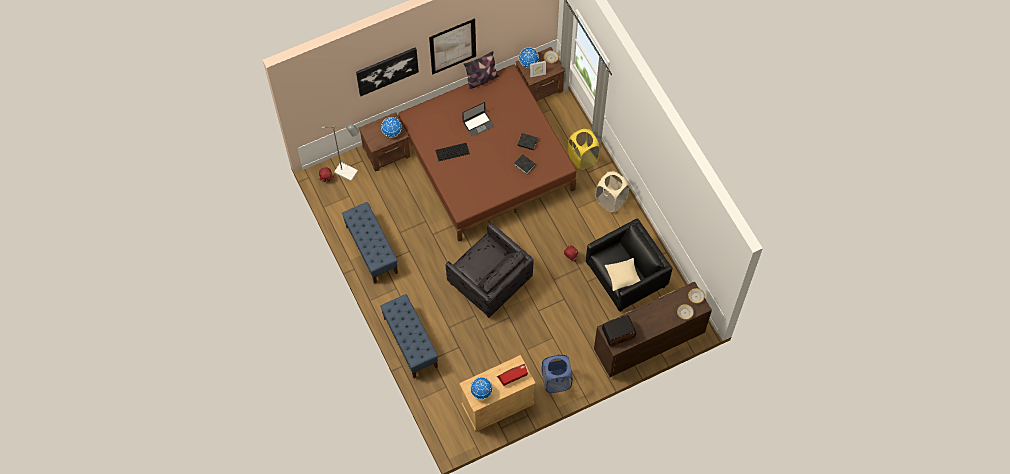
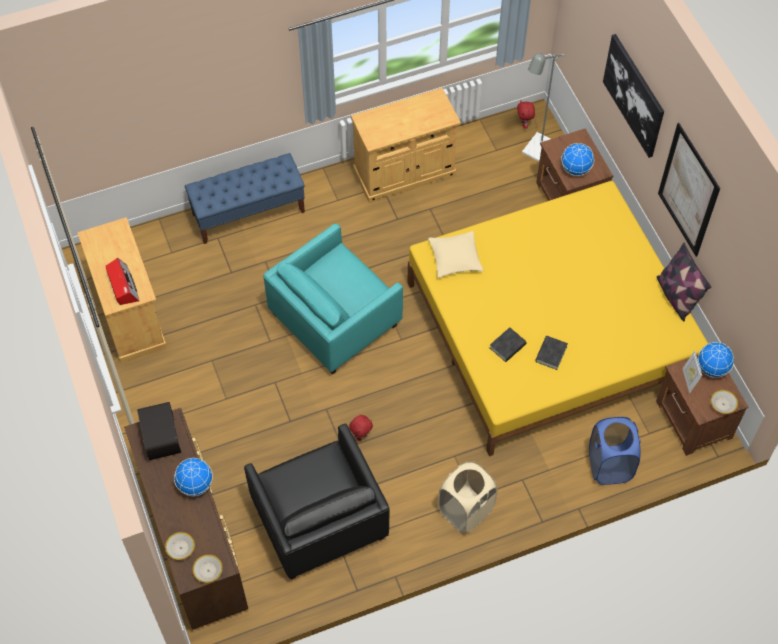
camera: 95 degrees right, 5 degrees down
blue bench [342,202,398,284] -> beige cabinet [351,88,461,203]
brown bed [398,64,576,242] -> yellow bed [407,181,708,457]
keyboard [435,143,470,161] -> none
grey armchair [446,222,534,318] -> turquoise armchair [263,223,403,375]
laptop [462,102,494,137] -> none
globe [470,377,493,400] -> globe moved to [174,458,213,496]
blue laundry basket [542,355,572,393] -> blue laundry basket moved to [589,417,641,485]
yellow laundry basket [568,128,600,170] -> none
beige pillow [605,258,641,291] -> beige pillow moved to [428,231,484,278]

